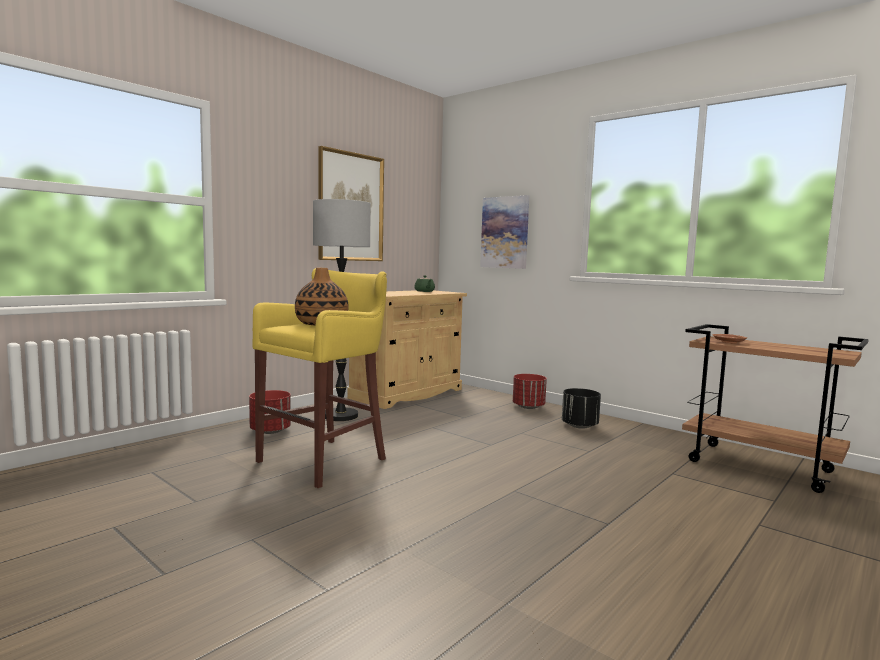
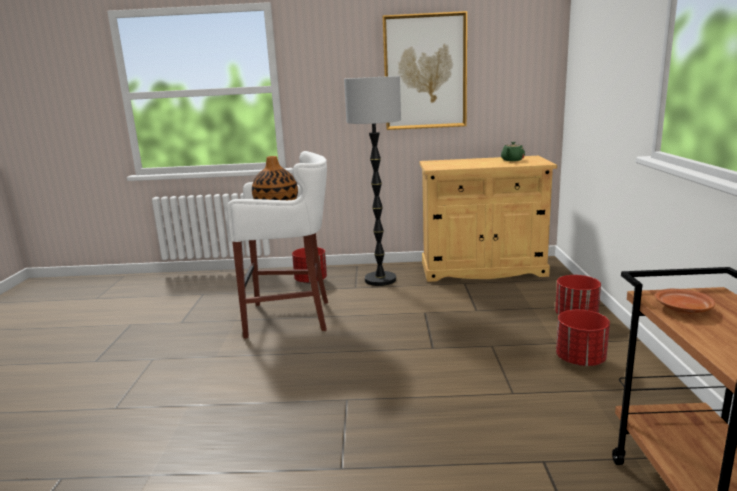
camera: 50 degrees right, 10 degrees up
yellow stool [253,268,387,488] -> white stool [227,151,328,338]
picture [480,195,529,269] -> none
black planter [562,388,601,429] -> red planter [556,310,610,366]

